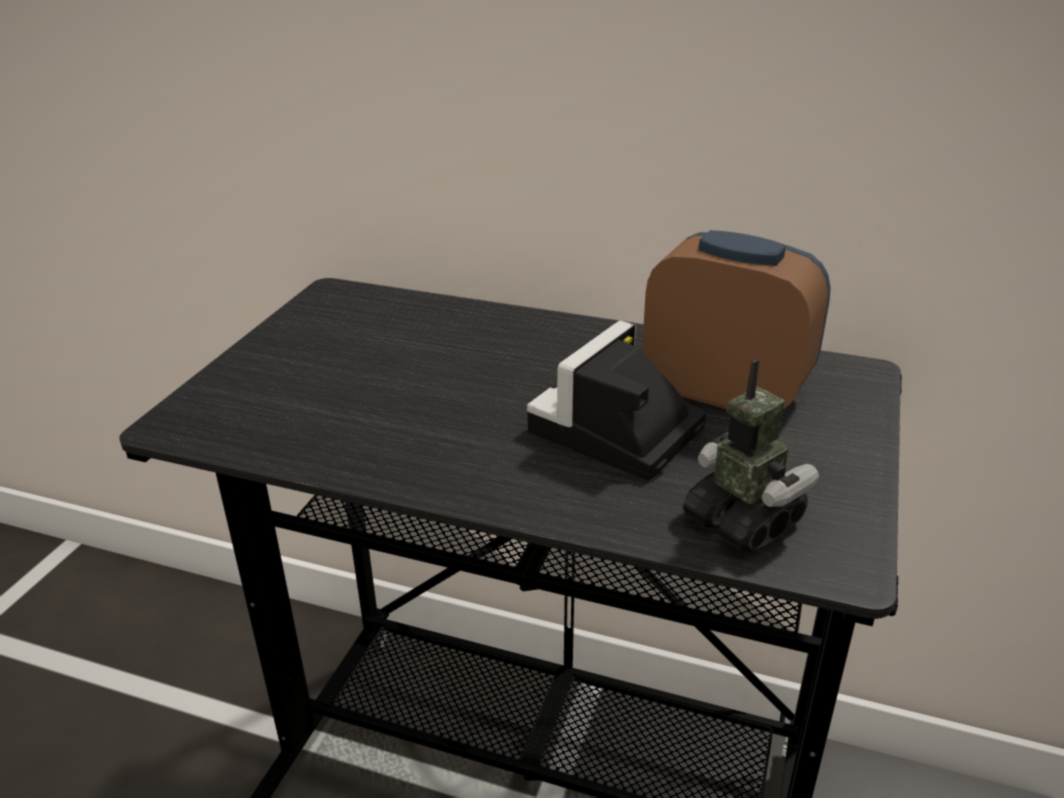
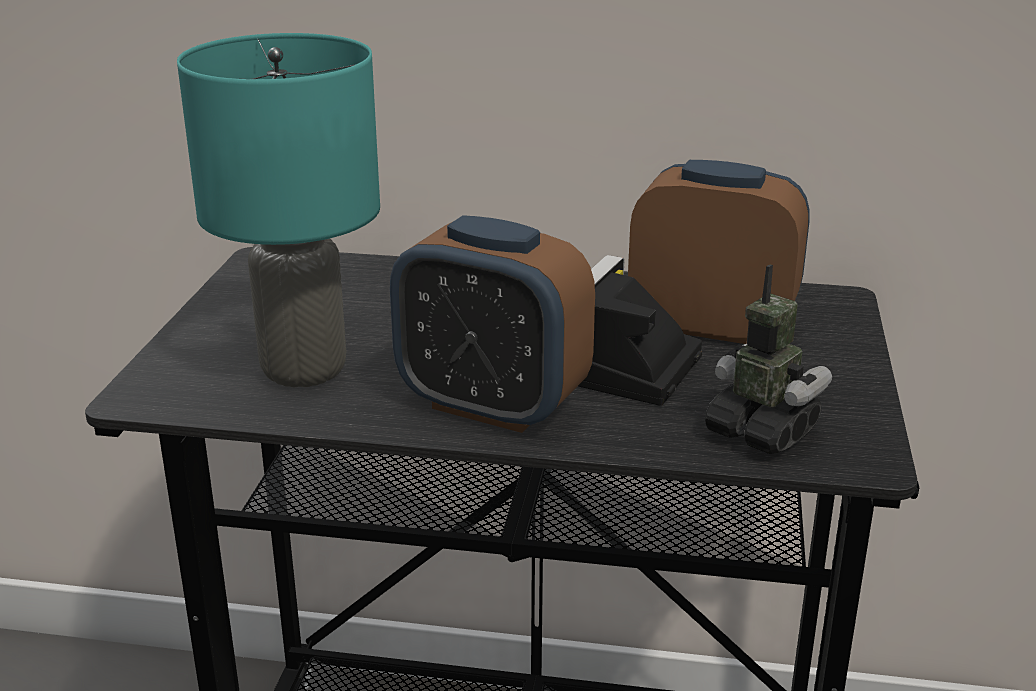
camera: 10 degrees left, 5 degrees down
none -> turquoise table lamp [177,33,380,387]
none -> alarm clock [390,215,595,433]

